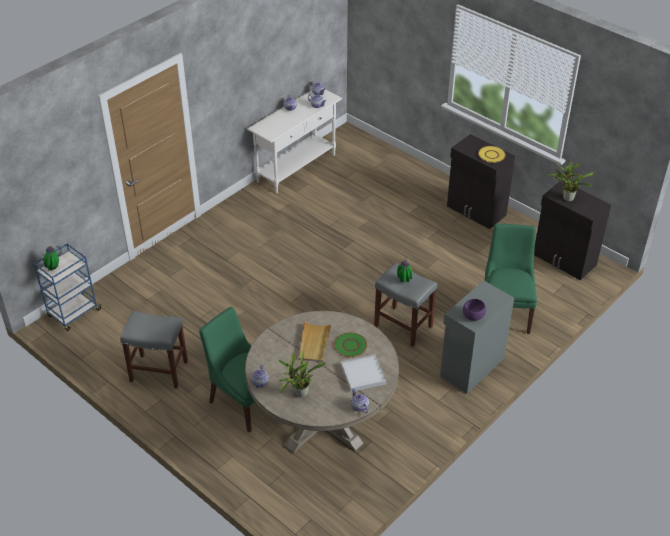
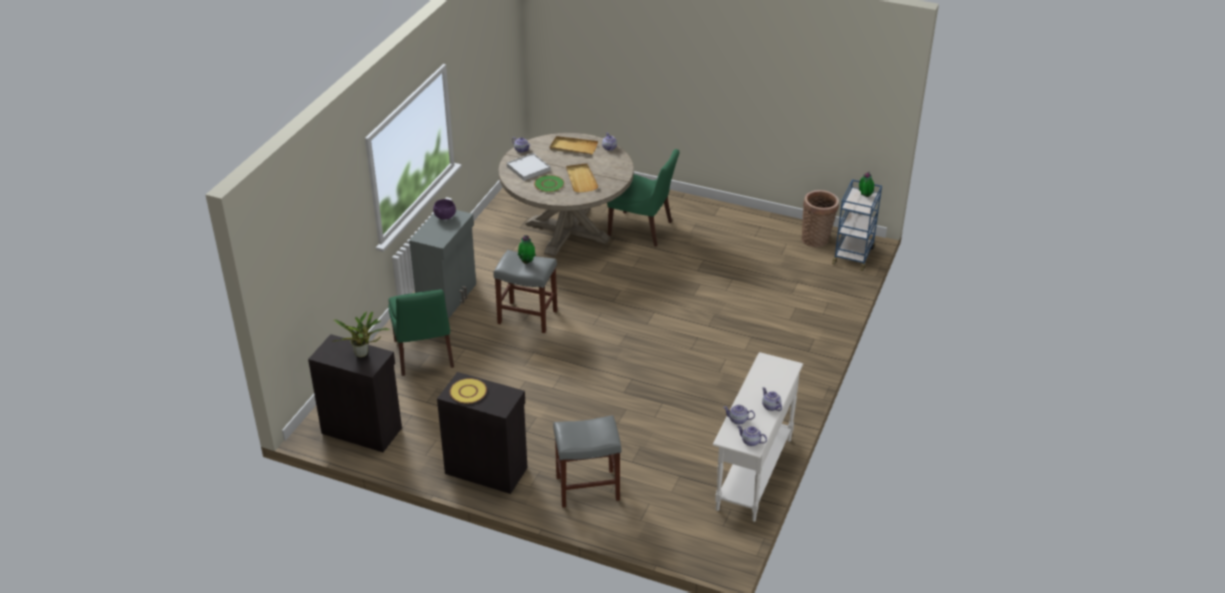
camera: 160 degrees right, 5 degrees down
grey stool [120,311,188,388] -> grey stool moved to [553,415,621,508]
potted plant [278,351,326,398] -> beige tray [550,136,598,155]
none -> basket [802,190,839,247]

